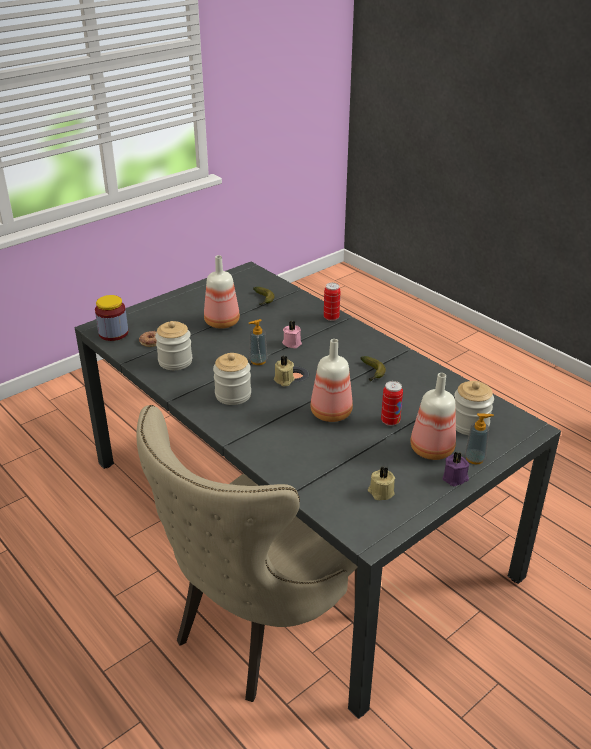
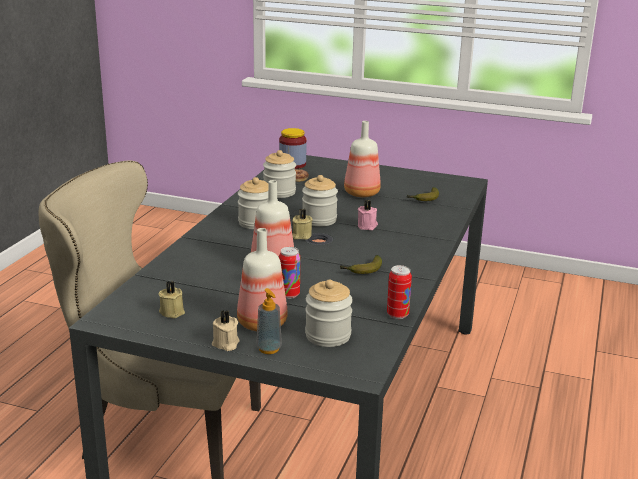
camera: 60 degrees right, 10 degrees down
soap dispenser [249,319,267,365] -> jar [302,175,338,226]
can [324,283,341,321] -> can moved to [387,265,412,319]
purple candle [443,452,469,486] -> beige candle [212,310,240,351]

